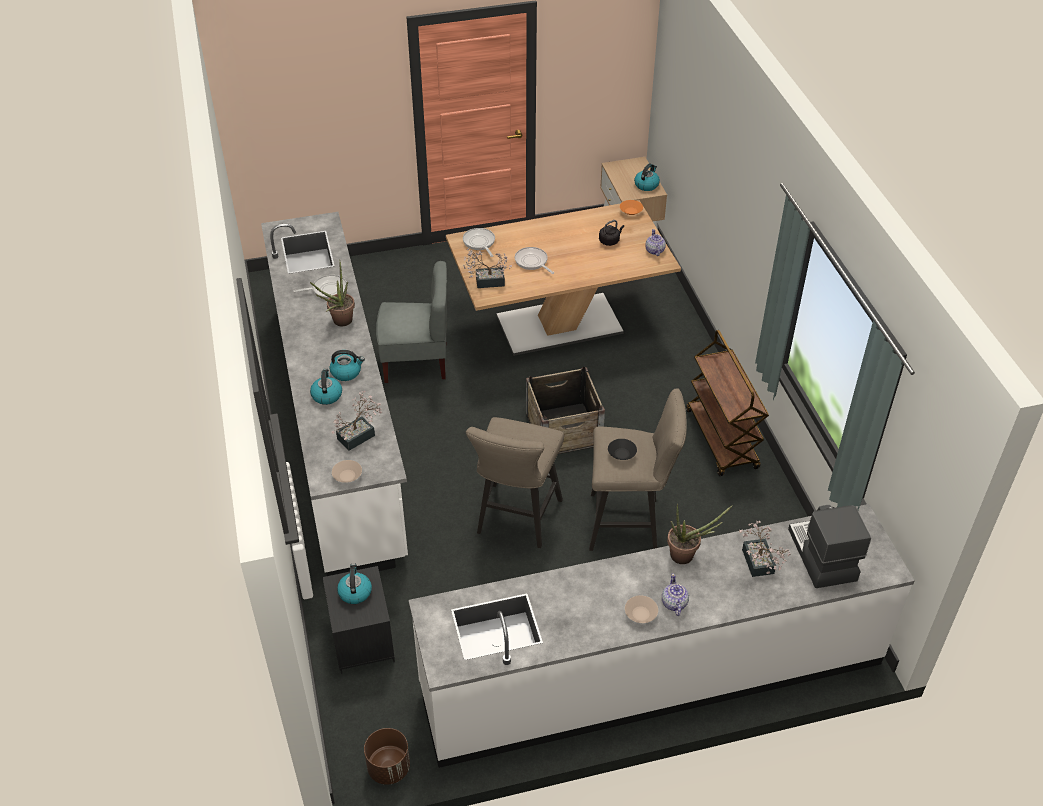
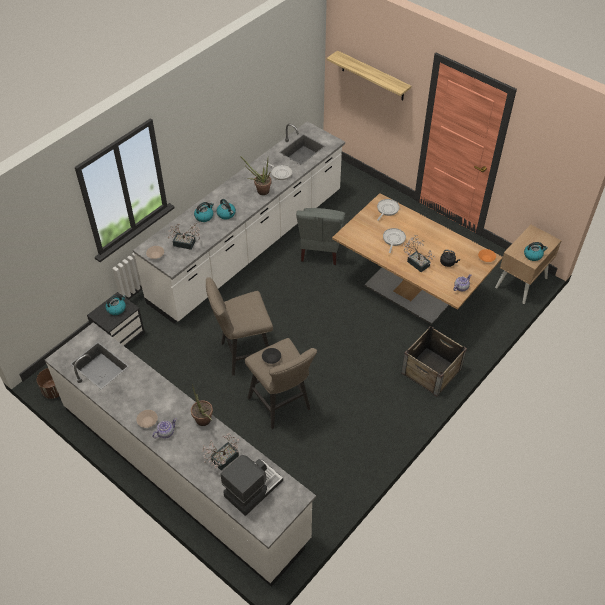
camera: 55 degrees right, 5 degrees up
grey chair [376,261,447,383] -> grey chair turned 45 degrees clockwise [296,208,345,265]
potted plant [463,246,512,288] -> potted plant moved to [403,235,436,272]
crate [526,366,605,454] -> crate moved to [401,326,467,397]
brown cart [686,330,769,476] -> none
none -> shelf [327,50,411,100]

